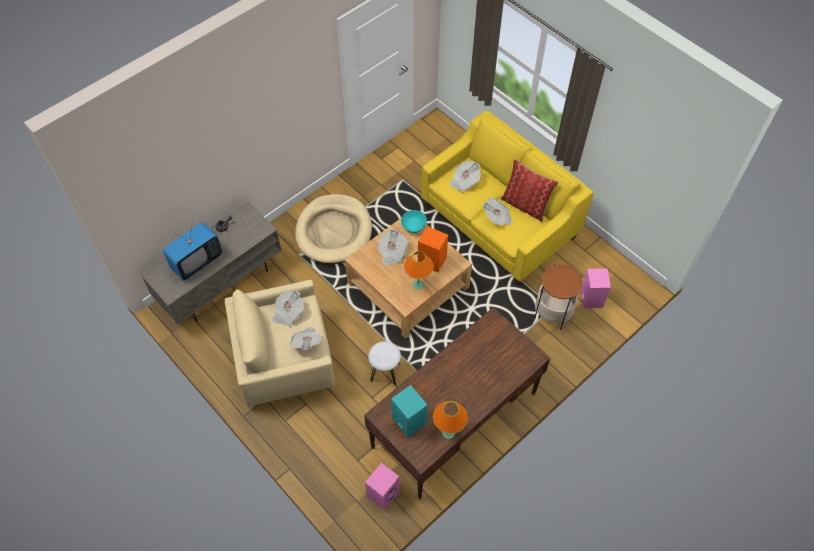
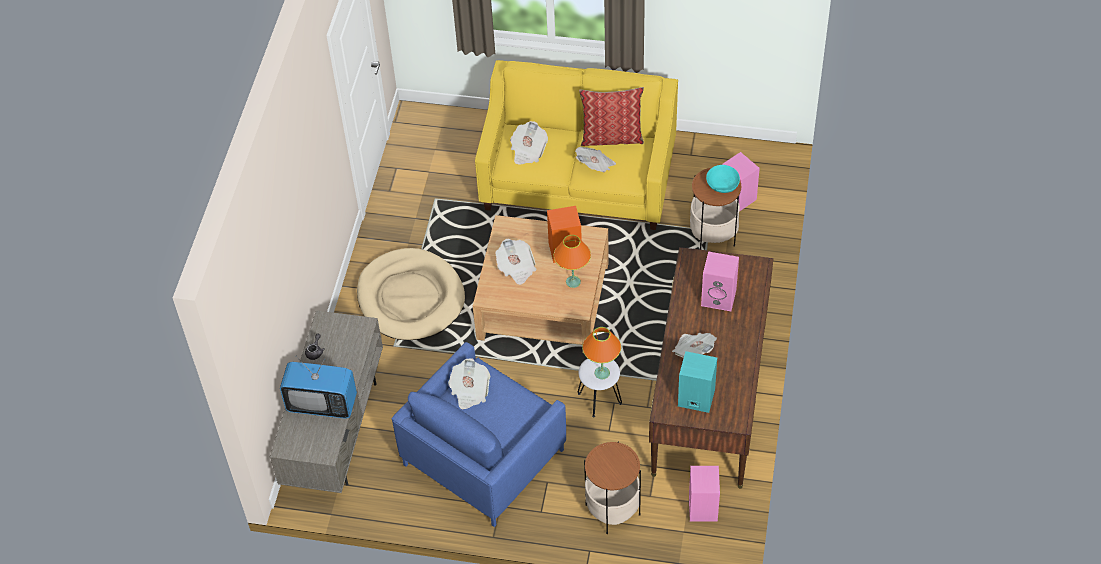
camera: 35 degrees left, 5 degrees down
television [163,221,223,281] -> television turned 90 degrees clockwise [280,356,357,419]
beige armchair [225,280,335,410] -> blue armchair [392,342,566,527]
newspaper [290,327,323,350] -> newspaper moved to [672,333,717,358]
turquoise bowl [401,210,427,233] -> turquoise bowl moved to [706,165,740,193]
orange table lamp [433,401,468,439] -> orange table lamp moved to [582,327,621,379]
none -> side table [584,441,641,534]
none -> pink speaker [701,251,739,311]

